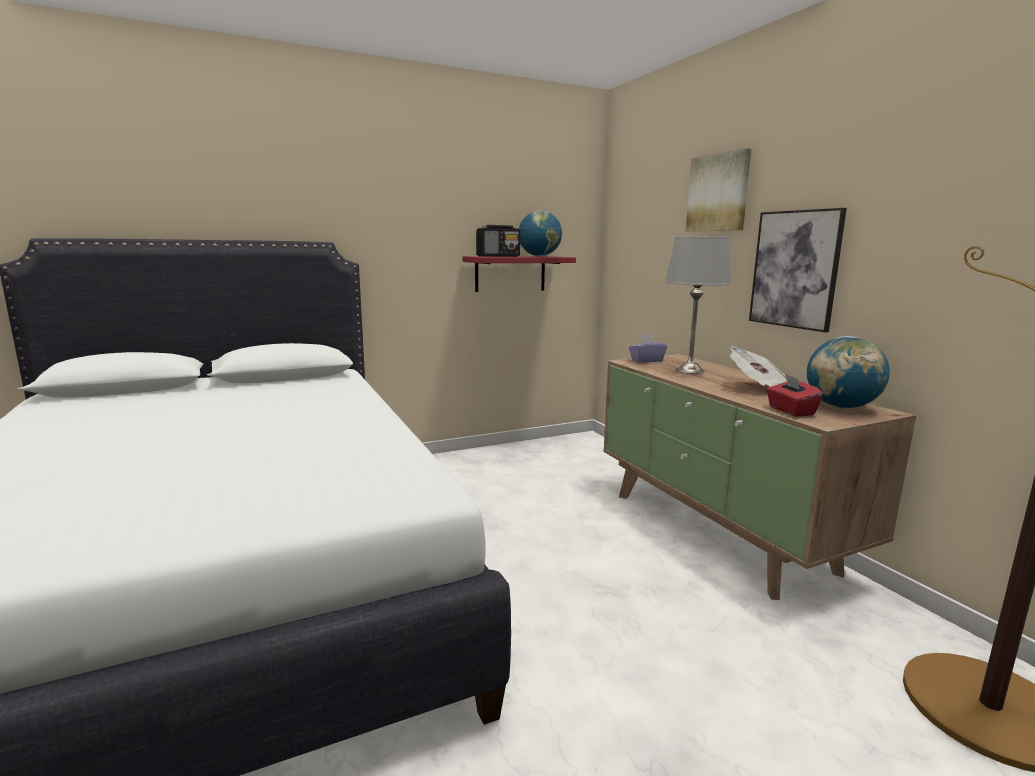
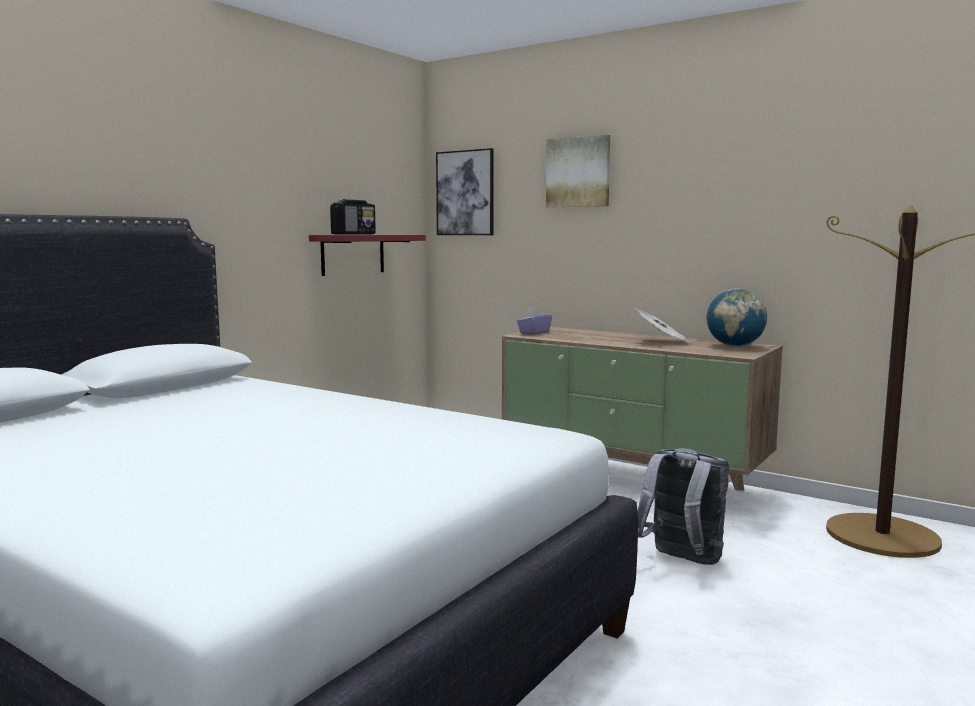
camera: 30 degrees left, 5 degrees down
globe [519,211,562,257] -> none
grey table lamp [665,236,731,374] -> none
picture [749,208,847,332] -> picture moved to [436,148,494,235]
red tissue box [766,374,823,416] -> none
none -> grey backpack [638,448,729,565]

